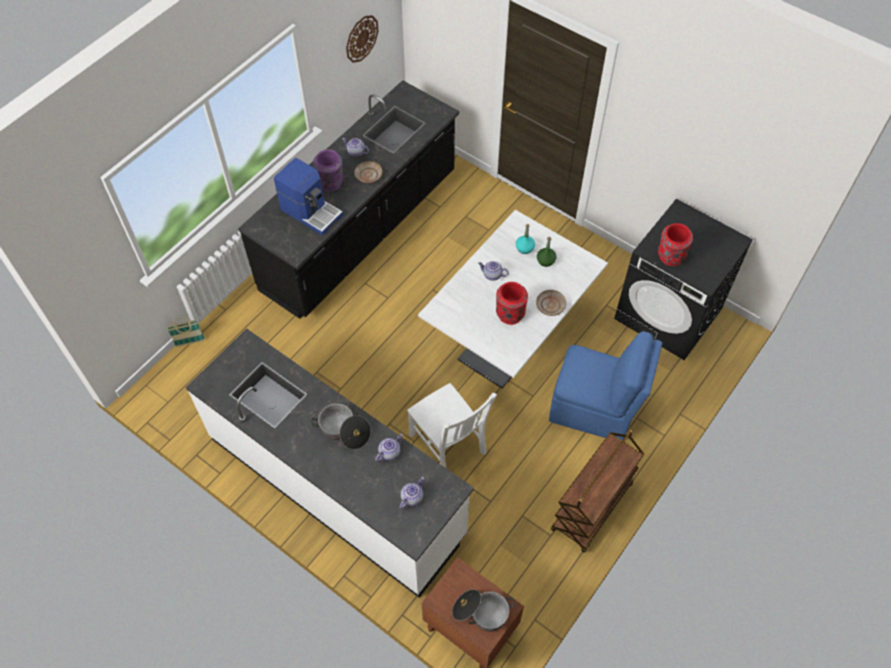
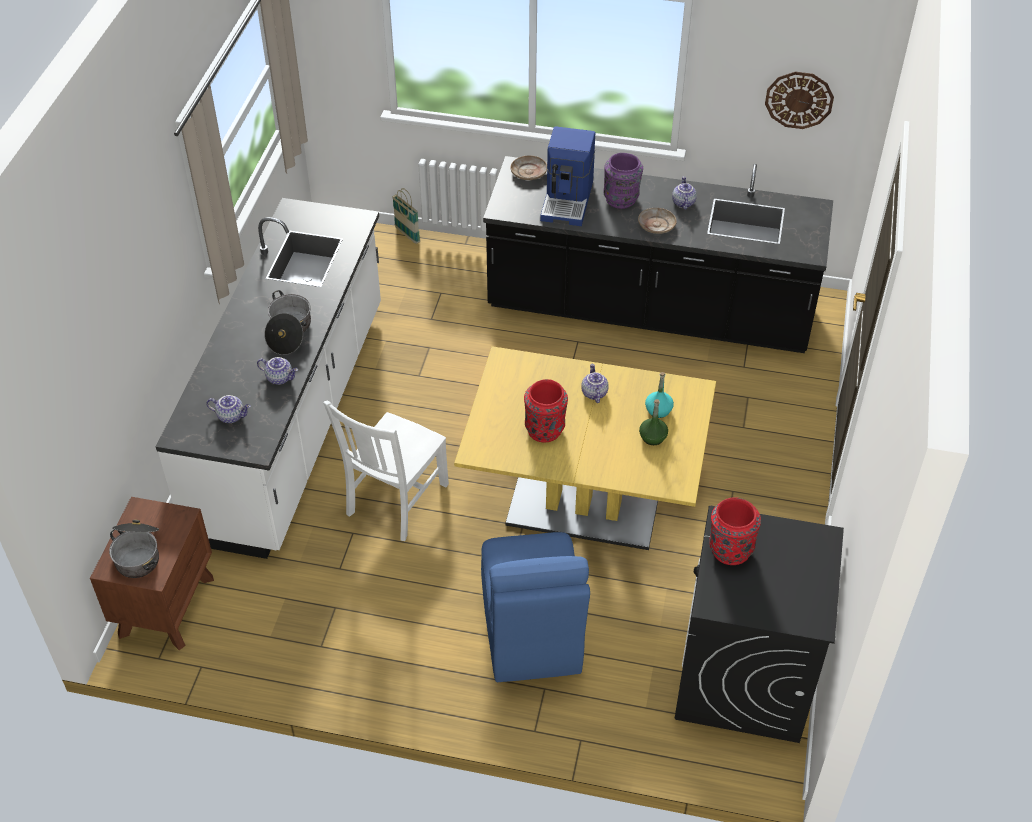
camera: 65 degrees right, 10 degrees down
white dining table [418,210,608,389] -> yellow dining table [454,346,716,550]
beige plate [536,290,566,316] -> beige plate moved to [510,155,547,180]
brown cart [551,429,644,553] -> none

